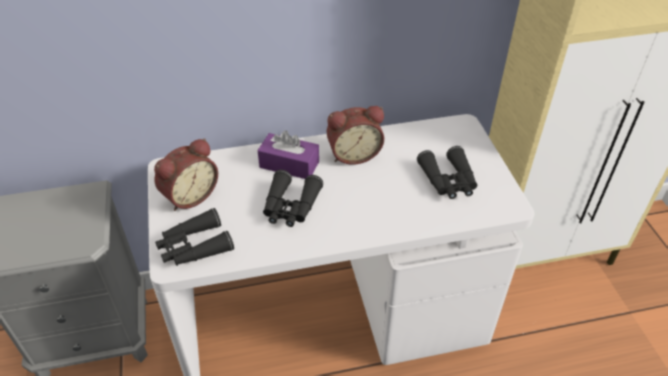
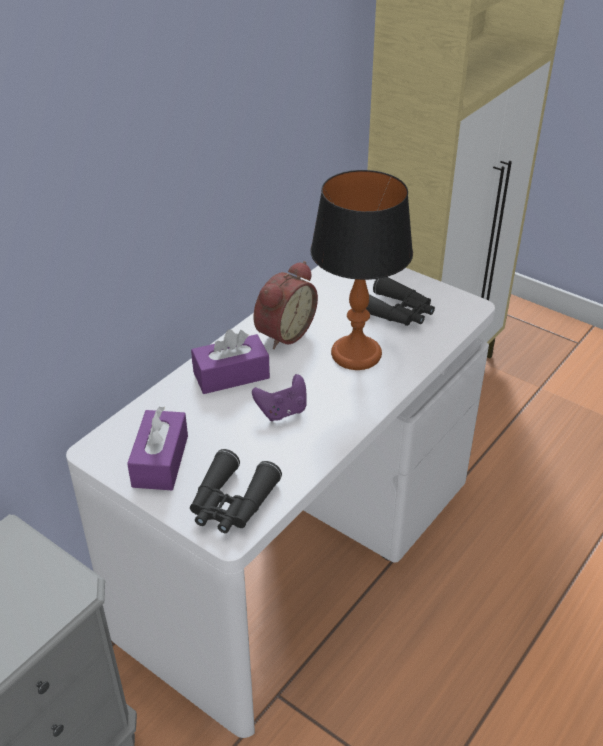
camera: 40 degrees left, 5 degrees down
alarm clock [154,138,218,211] -> purple tissue box [127,407,188,490]
black binoculars [263,170,323,227] -> purple game controller [252,374,307,421]
none -> table lamp [310,170,413,370]

